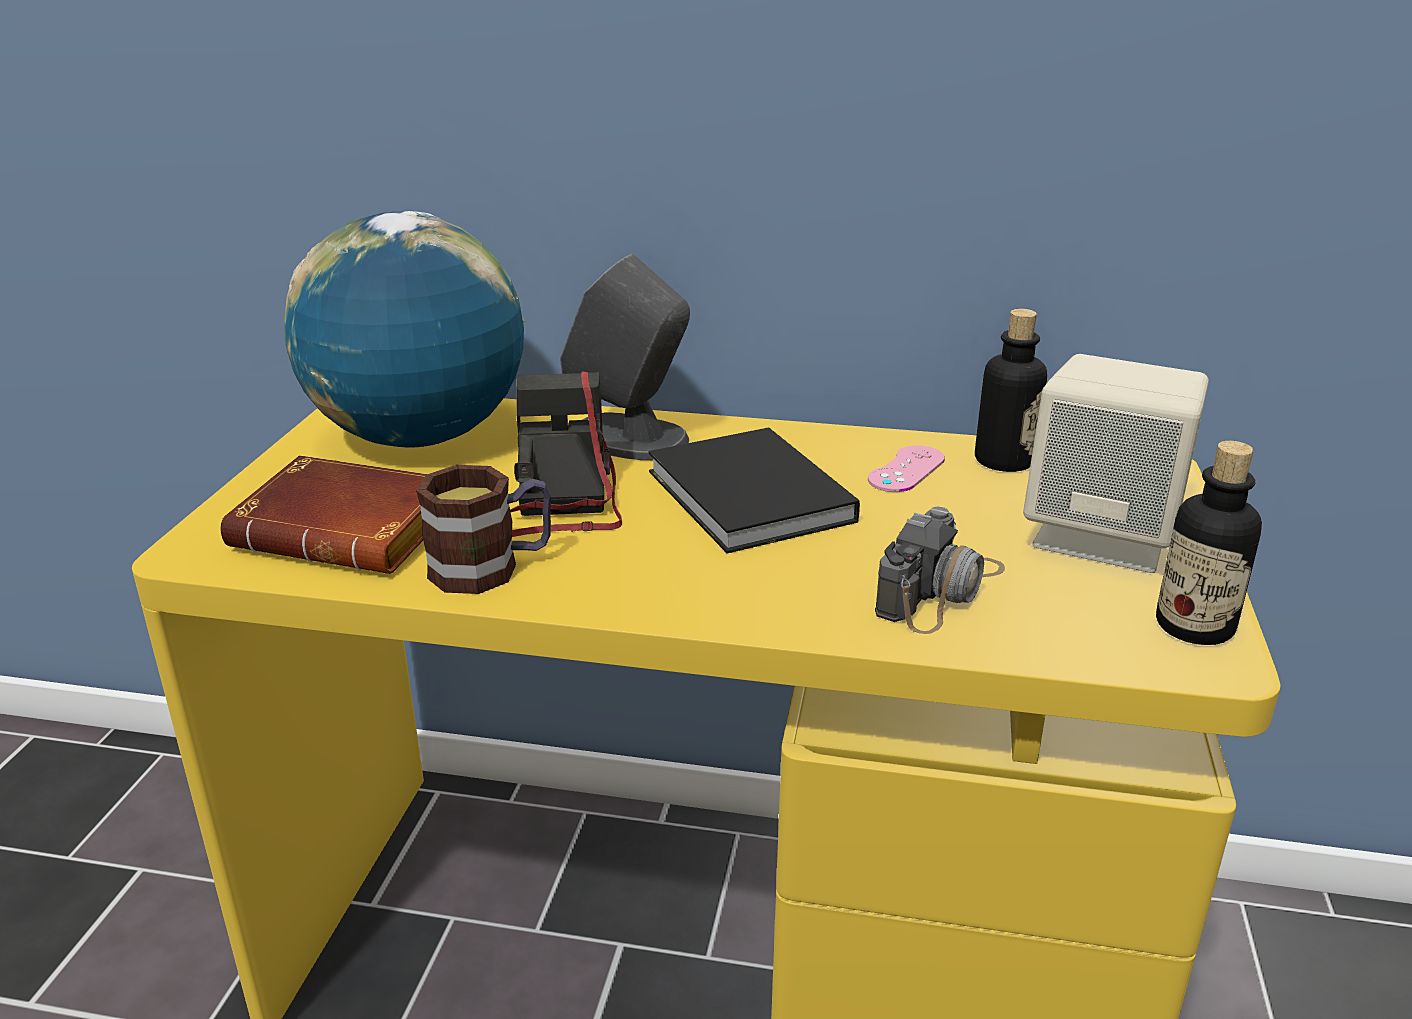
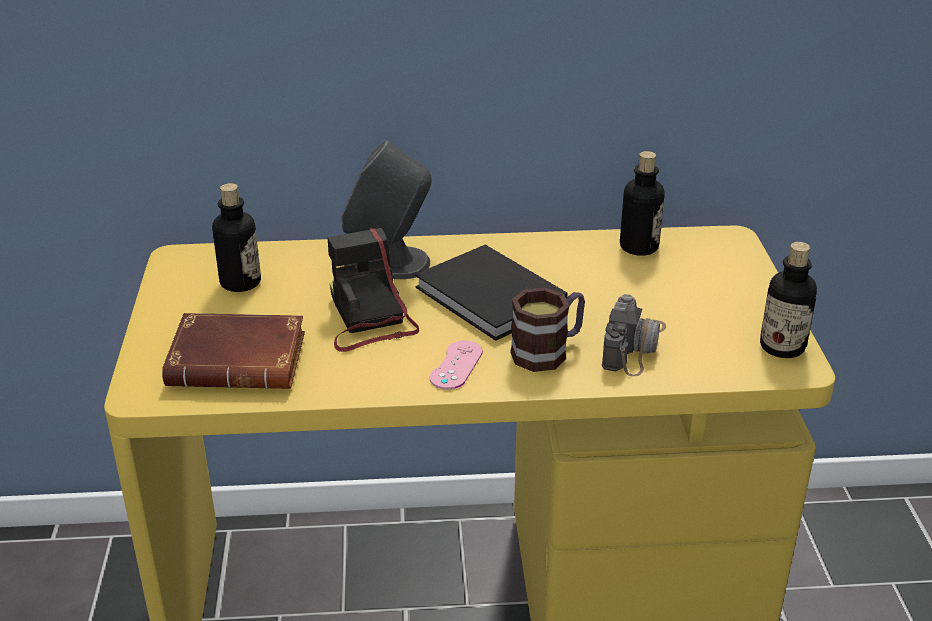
camera: 15 degrees left, 5 degrees up
globe [284,211,524,448] -> bottle [212,183,261,292]
mug [416,465,551,594] -> mug moved to [510,288,585,372]
pink game controller [868,445,945,492] -> pink game controller moved to [430,340,483,390]
beige speaker [1023,354,1209,573] -> none

